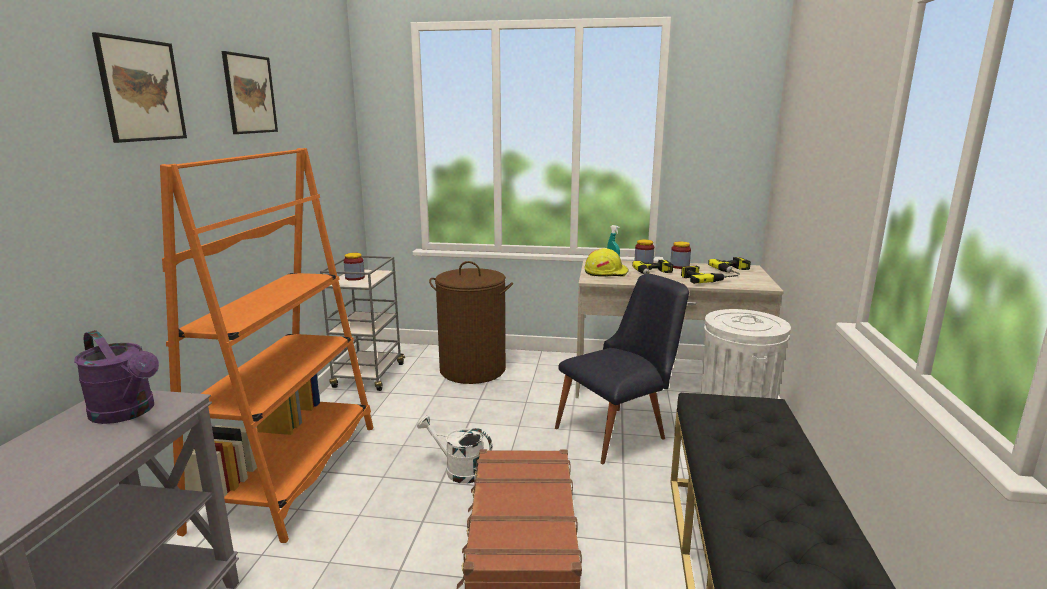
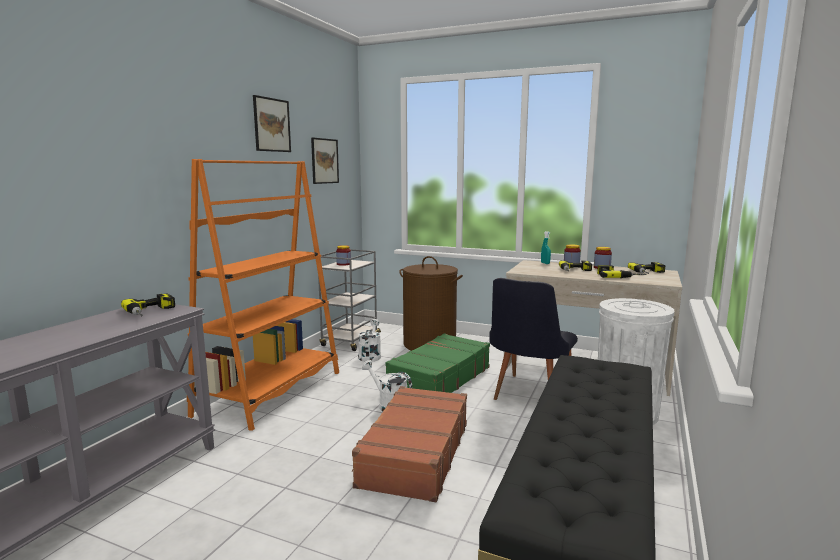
camera: 15 degrees right, 5 degrees down
purple watering can [74,330,159,424] -> power drill [121,293,175,316]
picture [92,32,187,143] -> picture moved to [311,138,339,184]
black chair [555,274,689,464] -> black chair turned 135 degrees clockwise [489,278,578,400]
yellow hard hat [584,248,629,277] -> none
none -> white watering can [358,319,381,362]
none -> green suitcase [386,333,490,393]

